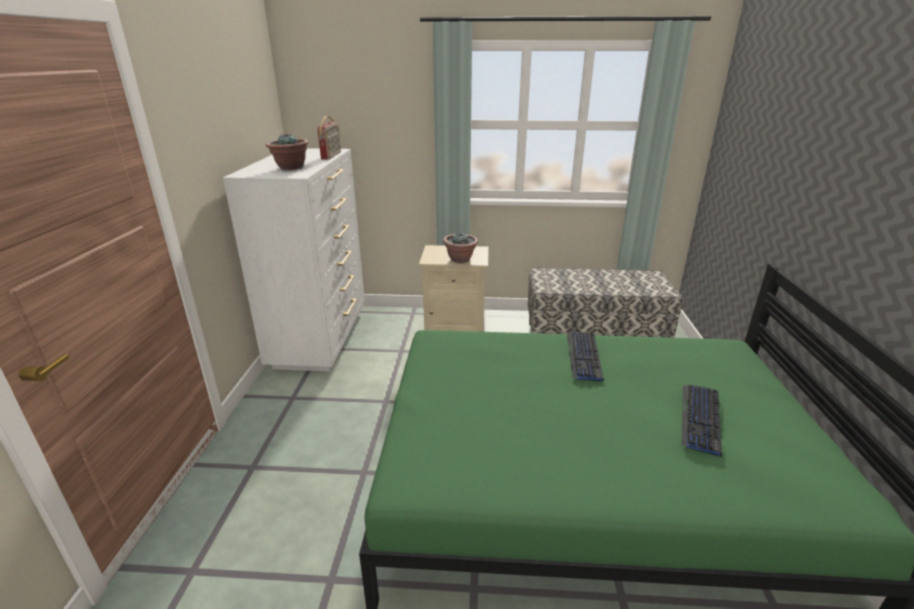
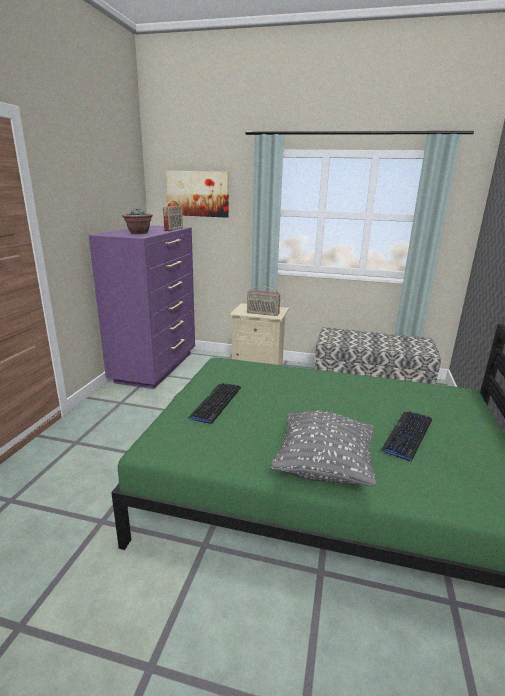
camera: 10 degrees right, 5 degrees down
white dresser [223,148,365,372] -> purple dresser [89,225,195,389]
potted plant [443,232,478,263] -> radio [247,286,280,316]
keyboard [567,332,603,382] -> keyboard moved to [188,383,241,424]
none -> picture [166,171,229,218]
none -> grey pillow [271,410,376,486]

